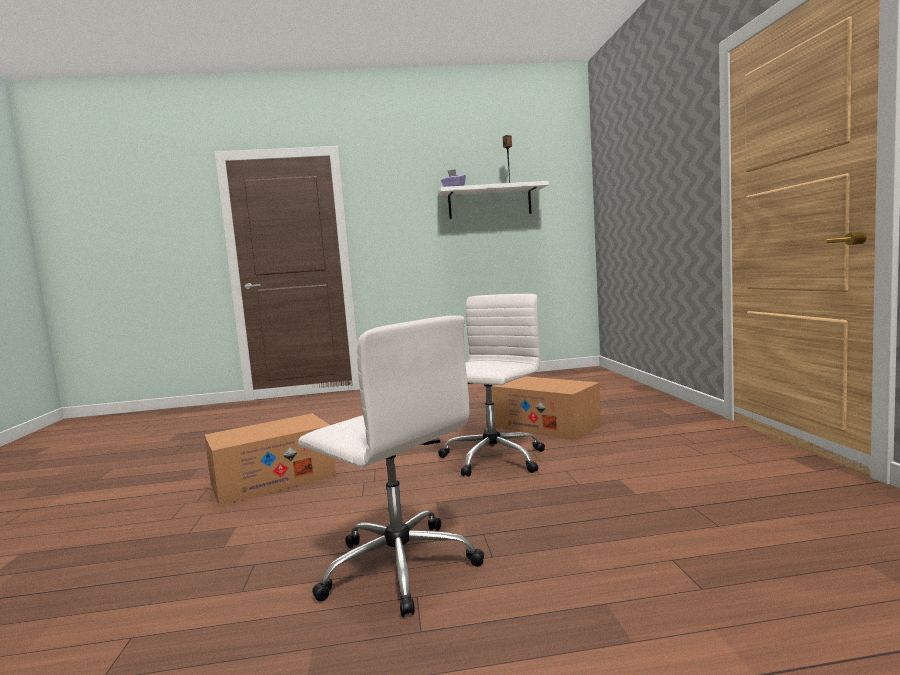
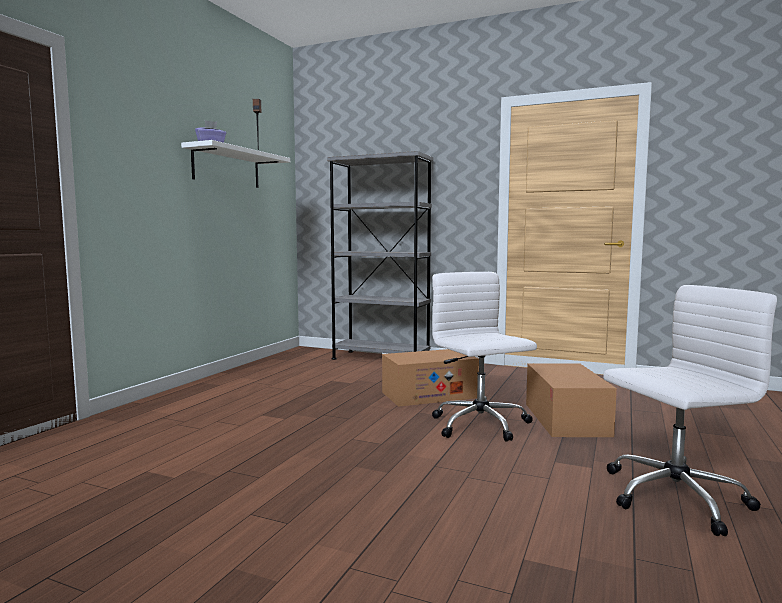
camera: 60 degrees left, 0 degrees up
cardboard box [204,413,336,506] -> cardboard box moved to [526,363,617,437]
none -> grey bookcase [327,151,434,360]

